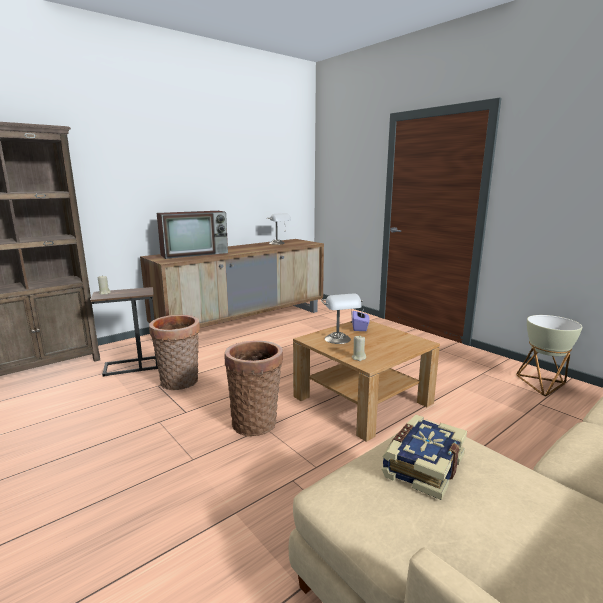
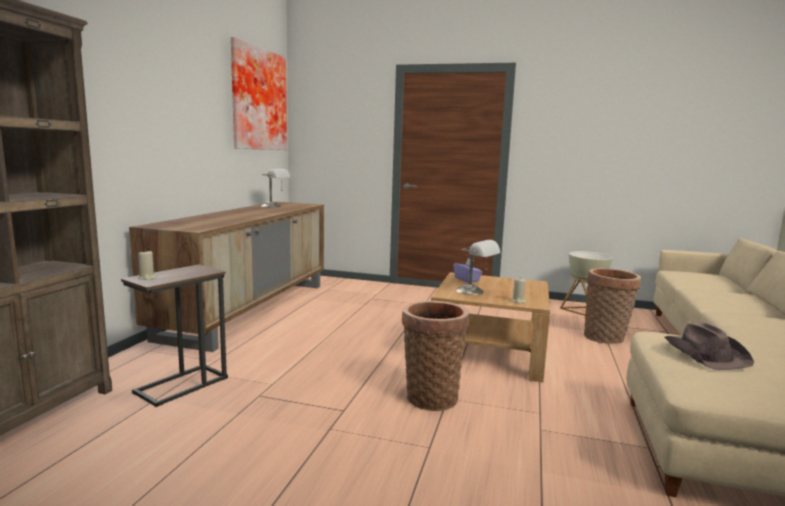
camera: 35 degrees left, 5 degrees down
basket [149,315,200,390] -> basket moved to [584,268,641,344]
television [157,211,228,259] -> none
book [382,415,467,500] -> brown hat [665,323,754,370]
none -> picture [231,37,287,150]

